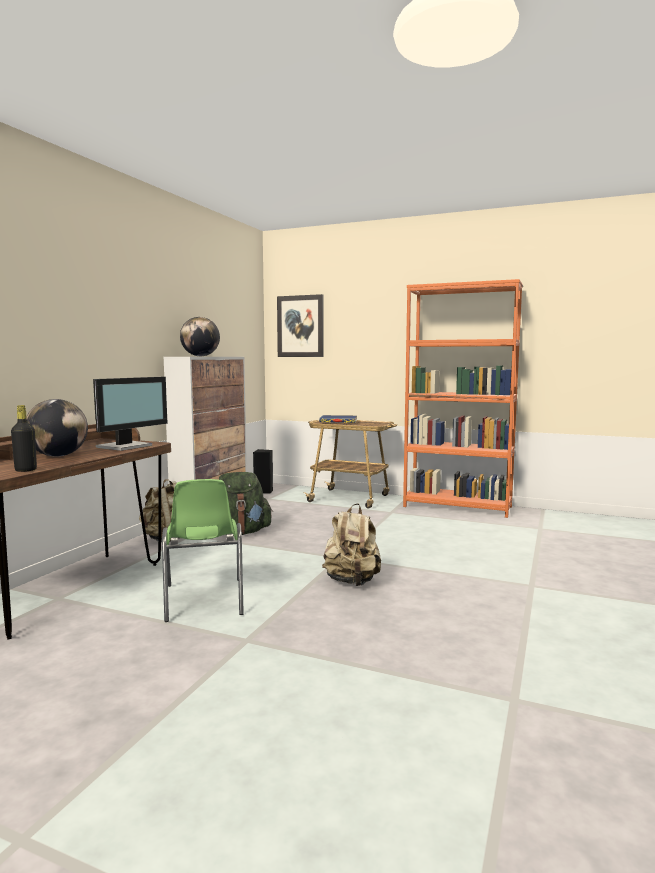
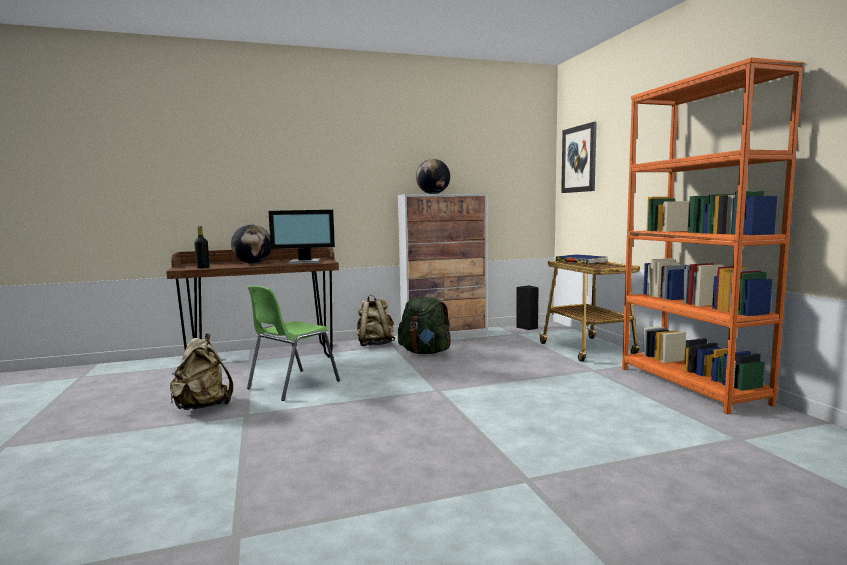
camera: 50 degrees right, 0 degrees up
beige backpack [322,503,381,586] -> beige backpack moved to [170,333,233,410]

